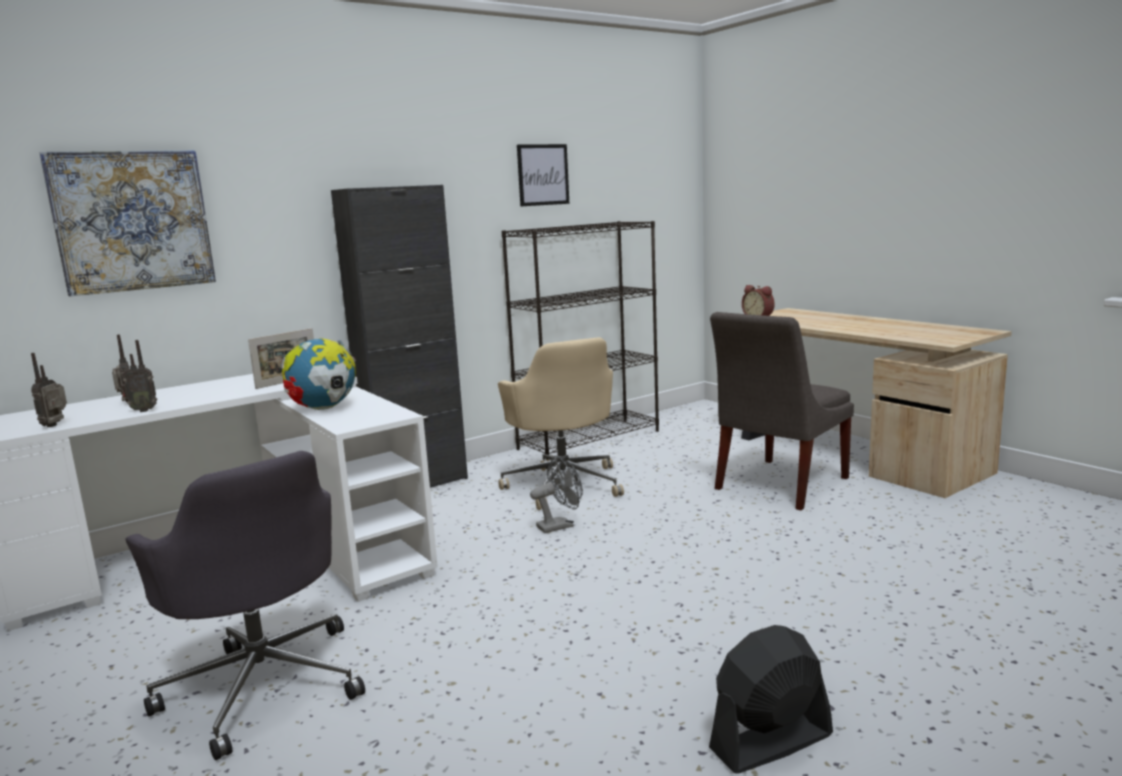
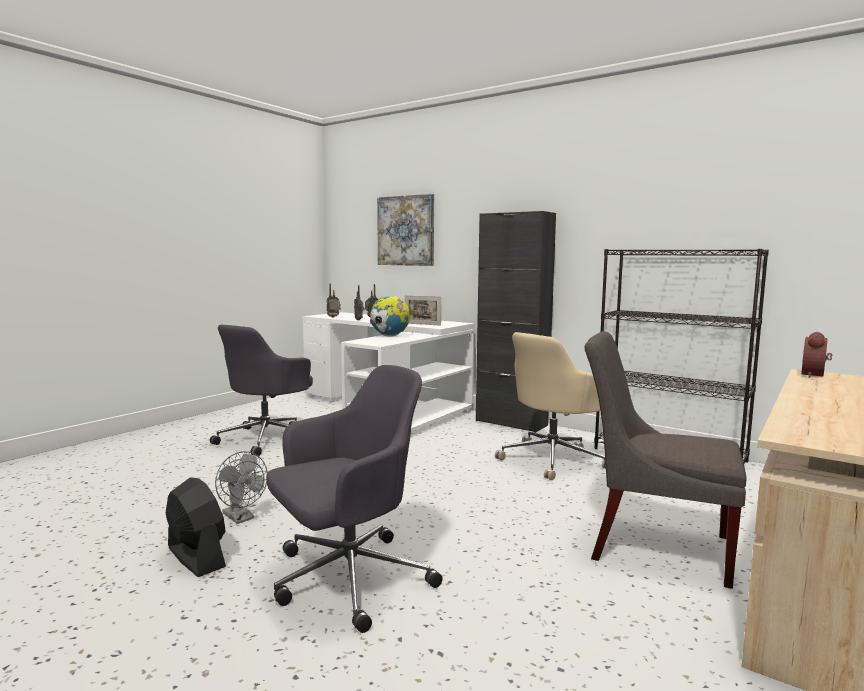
camera: 70 degrees right, 5 degrees down
picture [517,144,569,206] -> none
grey fan [530,456,583,533] -> grey fan moved to [215,451,268,524]
none -> grey office chair [266,365,443,633]

